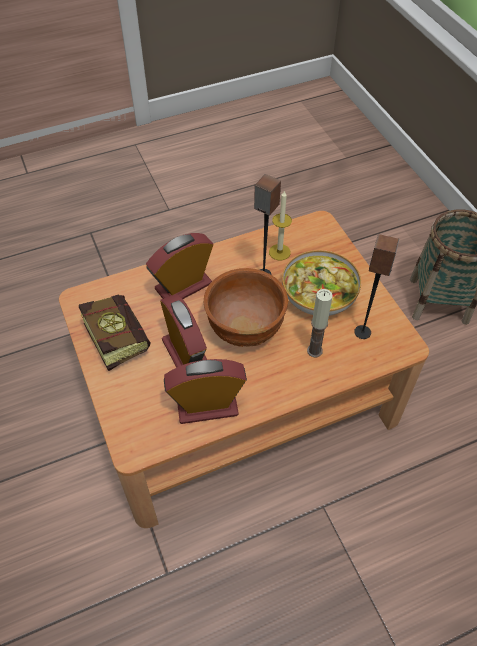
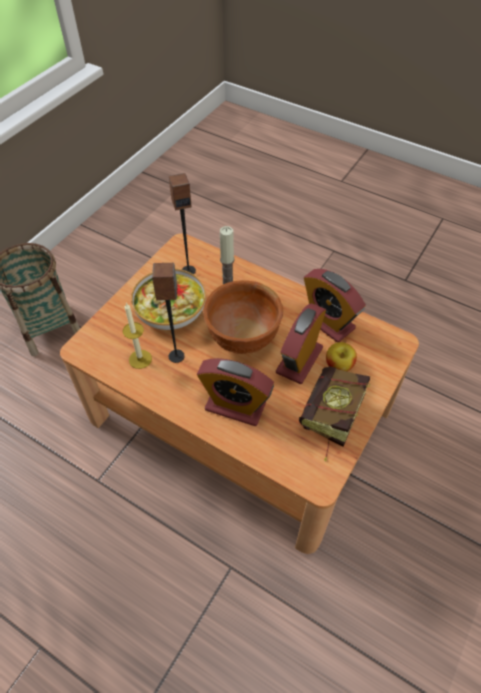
camera: 125 degrees left, 0 degrees up
none -> apple [326,342,357,371]

